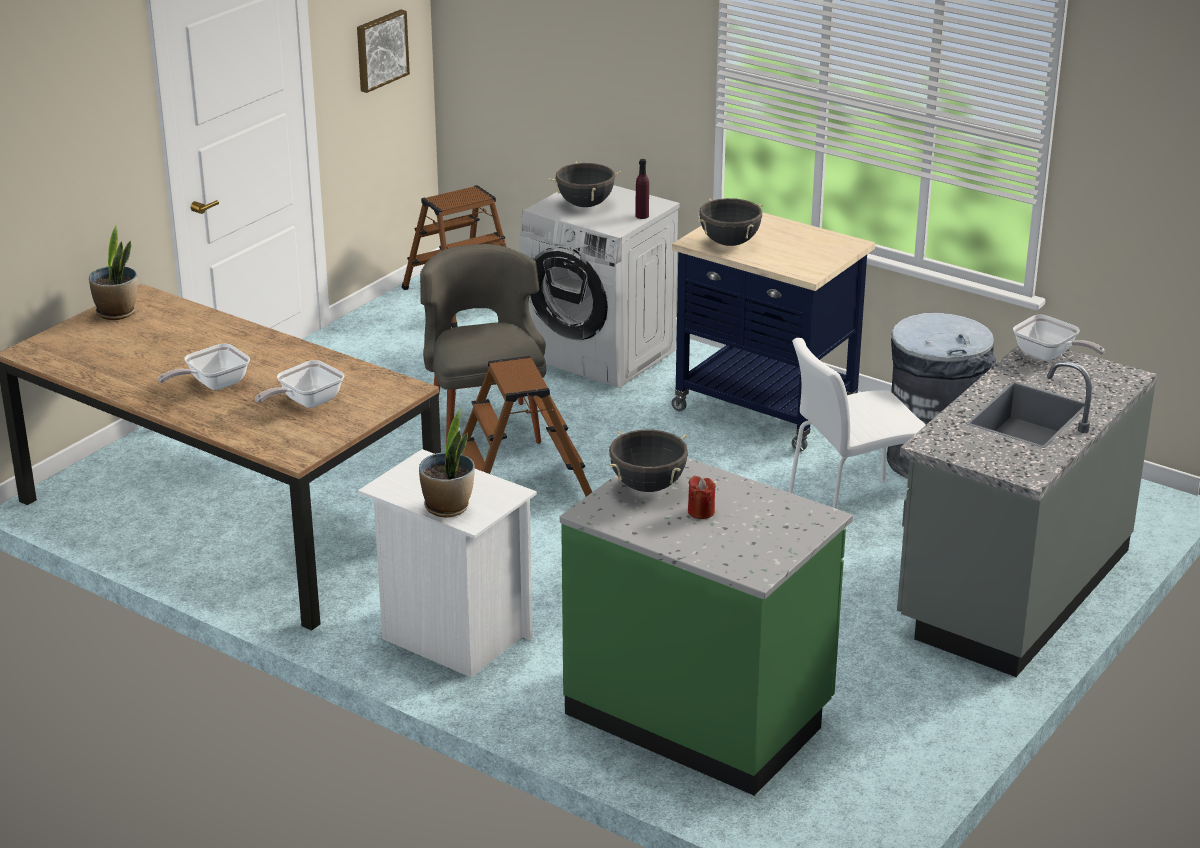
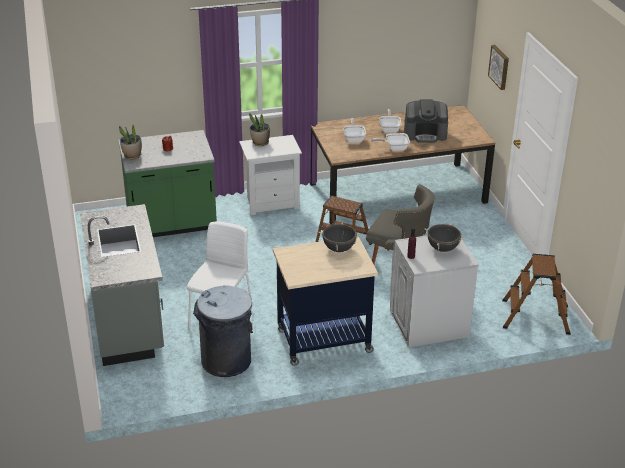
camera: 130 degrees right, 5 degrees up
potted plant [89,225,137,320] -> potted plant moved to [119,124,142,159]
picture [357,9,410,93] -> picture moved to [488,45,509,90]
black cooking pot [609,430,688,492] -> none
frying pan [1013,315,1105,361] -> frying pan moved to [371,133,410,151]
none -> coffee machine [404,99,448,143]

